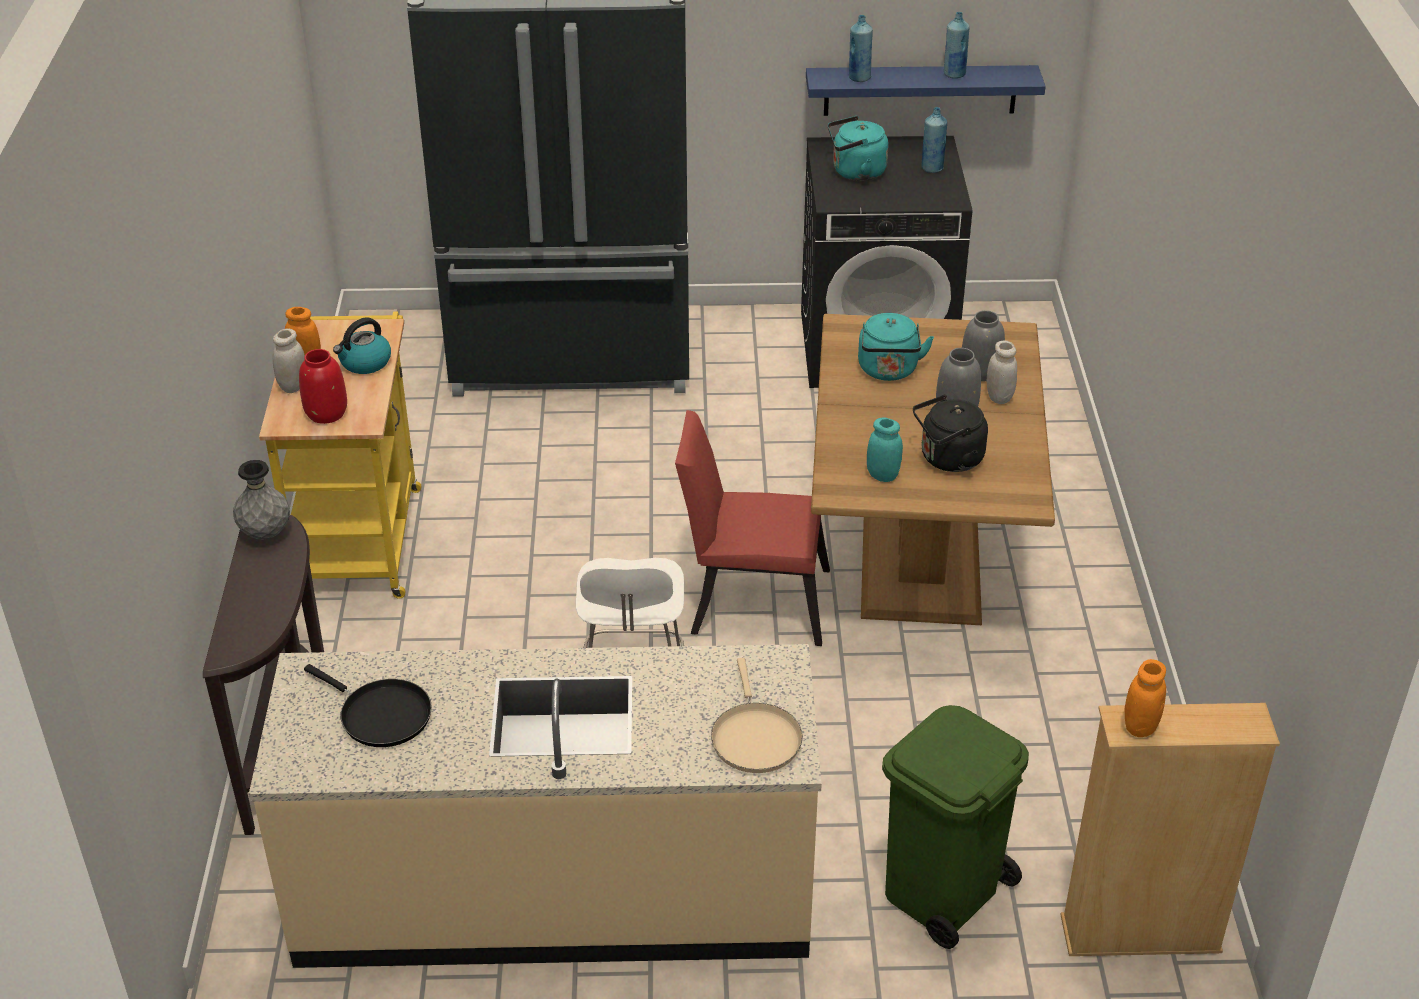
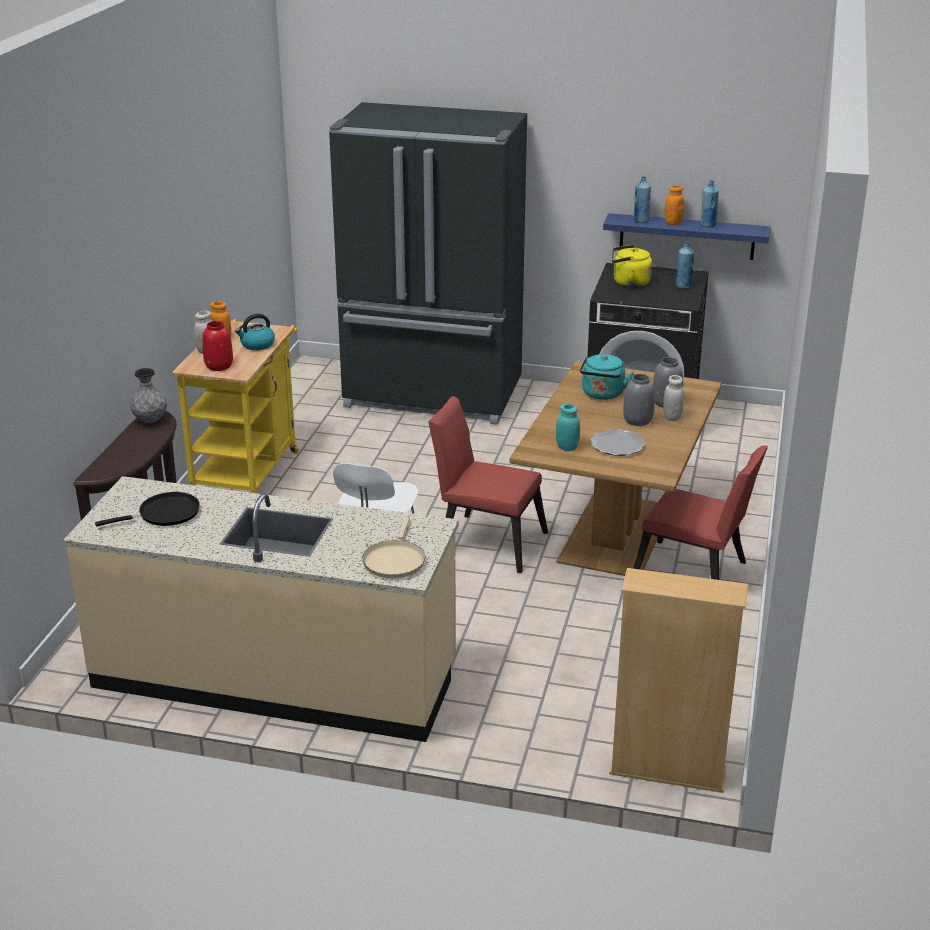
camera: 15 degrees right, 10 degrees down
black frying pan [304,664,432,747] -> black frying pan turned 75 degrees counterclockwise [95,492,200,527]
turquoise kettle [828,116,889,181] -> yellow kettle [612,245,652,288]
green trash can [882,705,1029,949] -> none
black kettle [913,395,988,472] -> plate [590,429,646,456]
orange jar [1125,659,1166,737] -> orange jar moved to [665,185,684,225]
none -> red chair [633,446,768,580]

